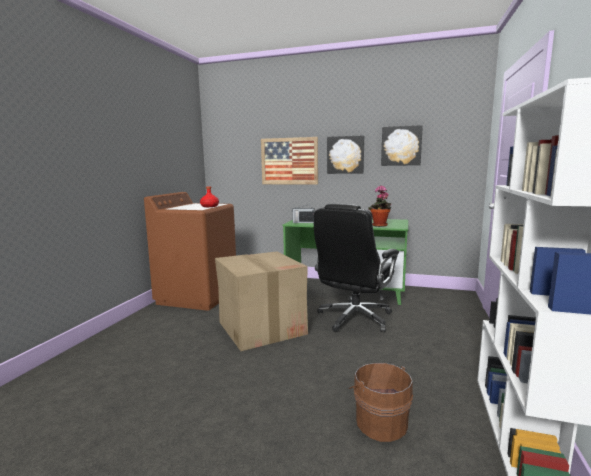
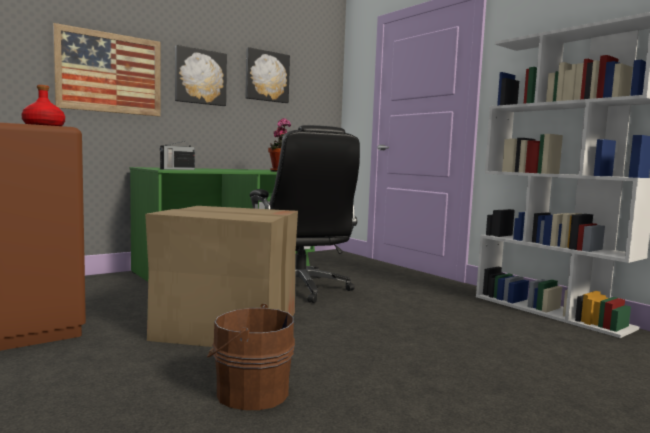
camera: 55 degrees left, 5 degrees down
brown bucket [349,363,413,442] -> brown bucket moved to [207,304,295,410]

